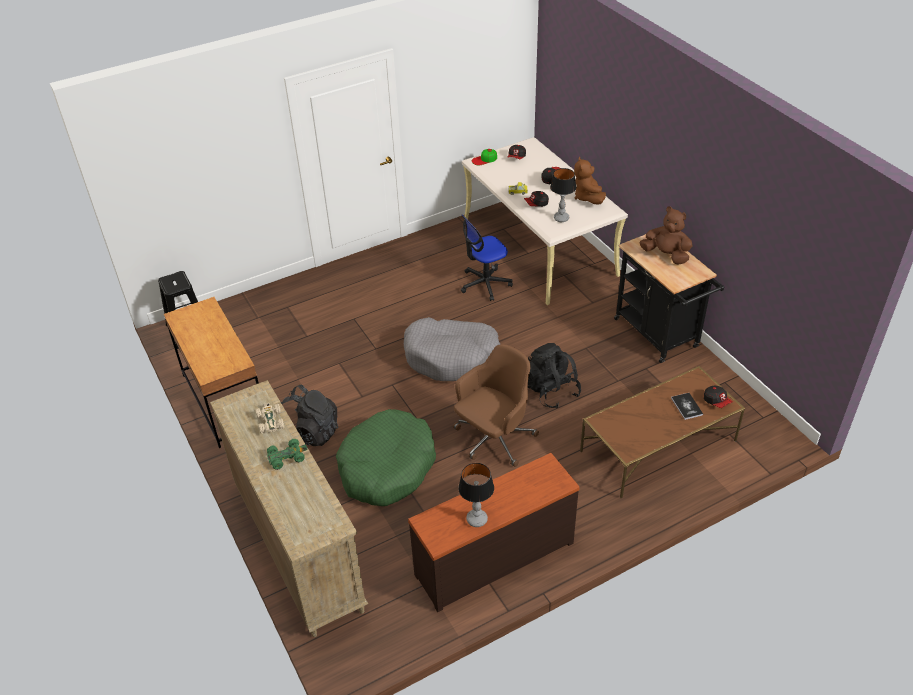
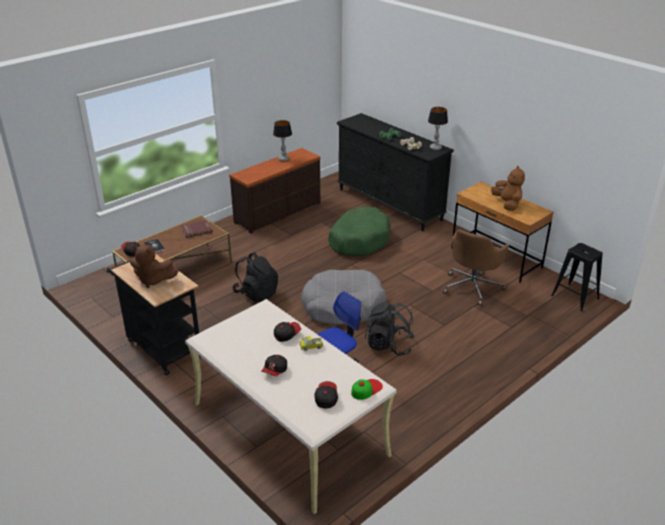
camera: 165 degrees right, 10 degrees down
beige dresser [210,380,368,637] -> black dresser [337,113,454,231]
black backpack [281,385,338,446] -> black backpack moved to [365,302,415,355]
brown office chair [453,344,539,467] -> brown office chair moved to [443,230,509,306]
table lamp [550,168,576,222] -> table lamp moved to [428,107,448,150]
brown plush toy [574,157,606,205] -> brown plush toy moved to [491,166,525,211]
none -> red book [180,220,213,238]

